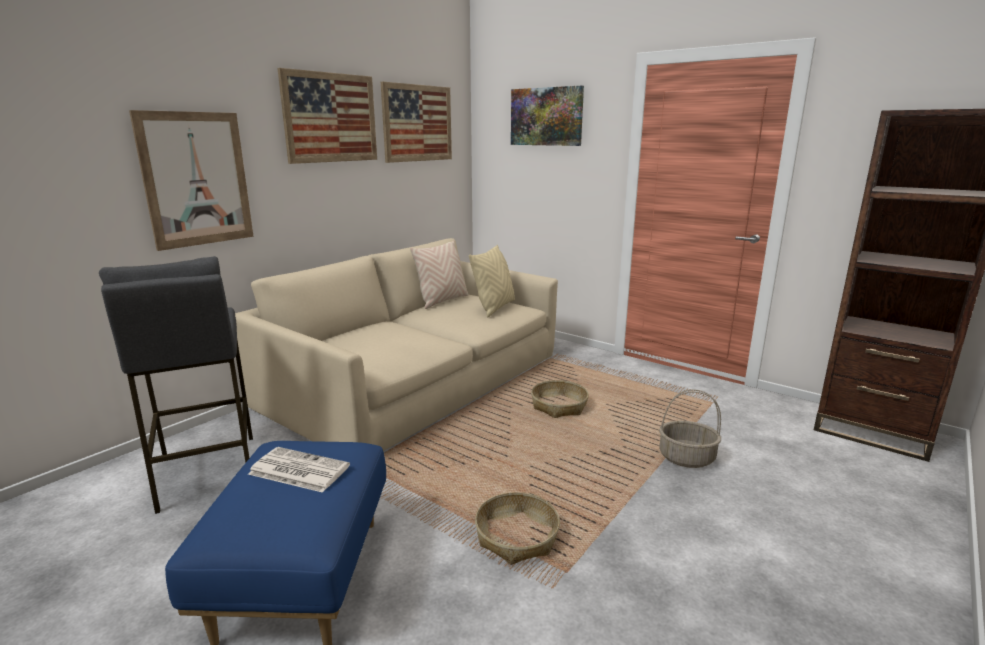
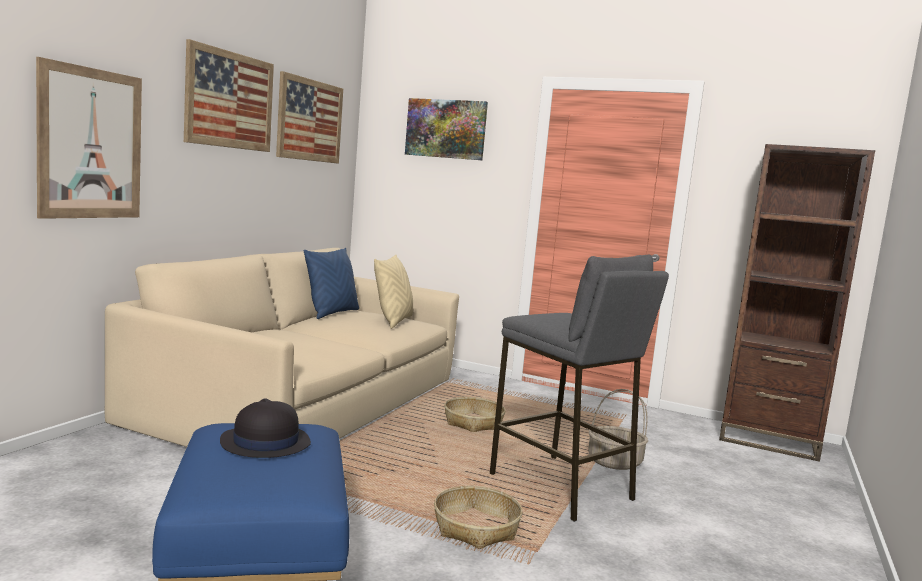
camera: 15 degrees left, 10 degrees down
grey stool [99,256,253,514] -> grey stool moved to [490,255,669,522]
newspaper [248,447,350,493] -> black hat [220,398,311,458]
beige pillow [410,240,469,309] -> blue pillow [304,248,359,319]

